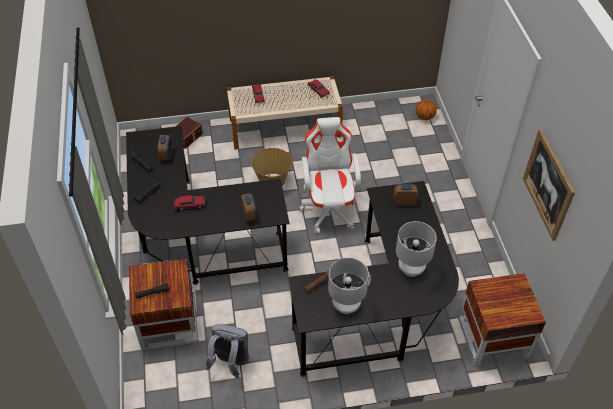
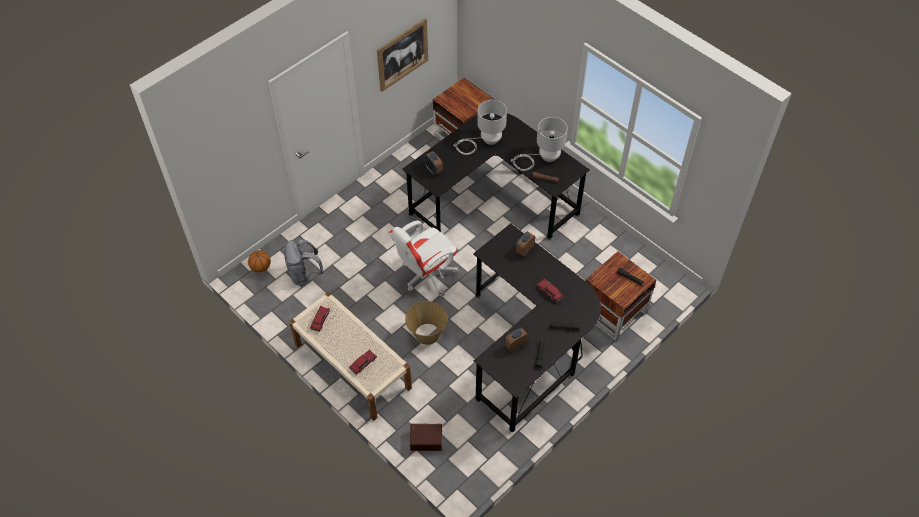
camera: 125 degrees left, 5 degrees up
grey backpack [206,324,249,378] -> grey backpack moved to [284,239,324,286]

